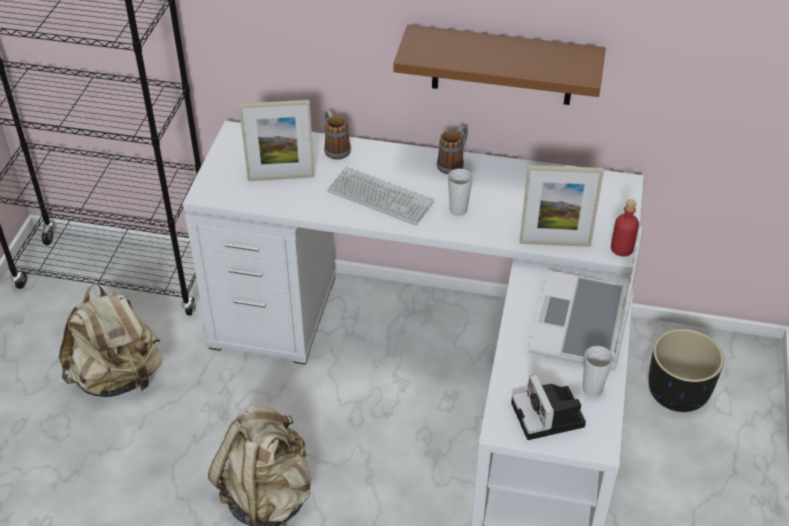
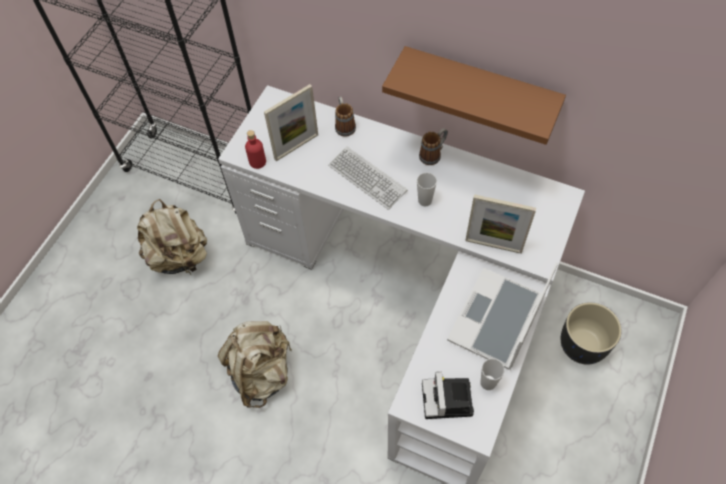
camera: 15 degrees right, 15 degrees up
picture frame [239,100,315,181] -> picture frame turned 45 degrees counterclockwise [264,84,318,161]
red bottle [611,199,639,257] -> red bottle moved to [245,130,266,169]

